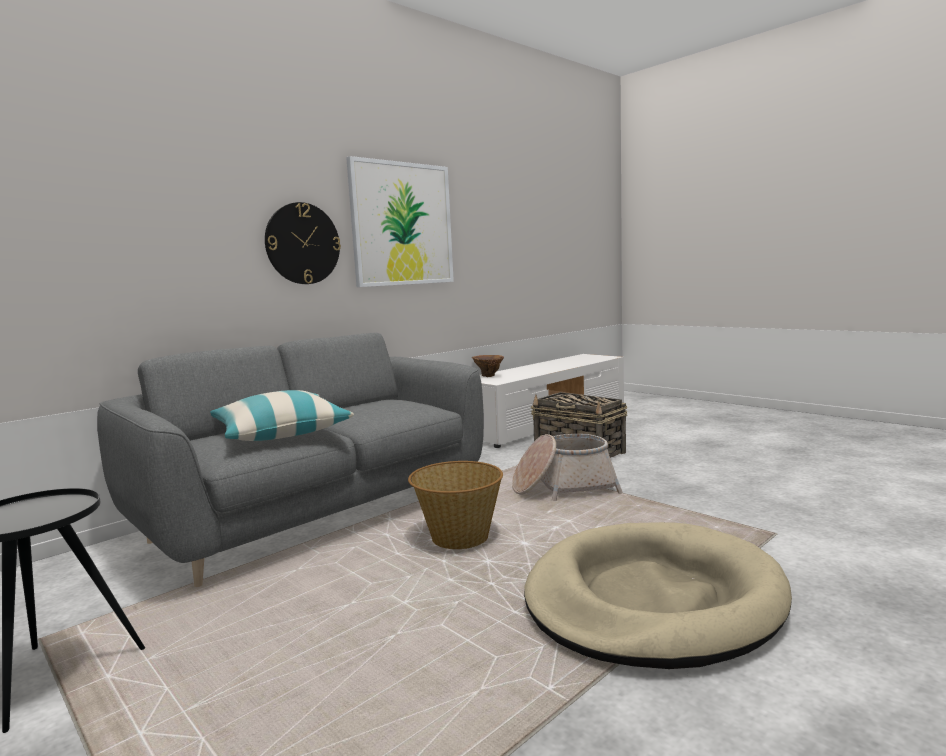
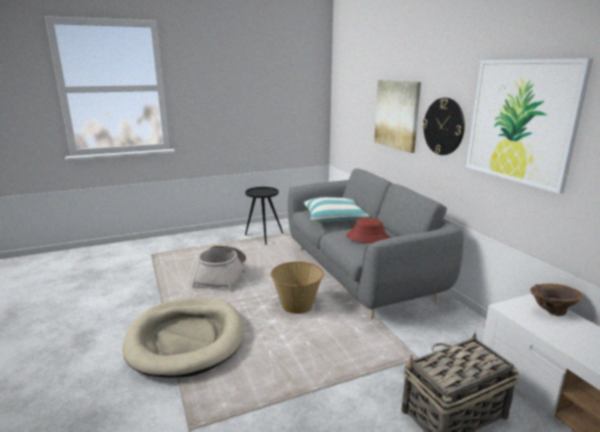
camera: 110 degrees right, 10 degrees up
basket [512,434,623,501] -> basket moved to [191,244,246,292]
none -> red hat [346,218,390,243]
none -> picture [374,80,421,153]

